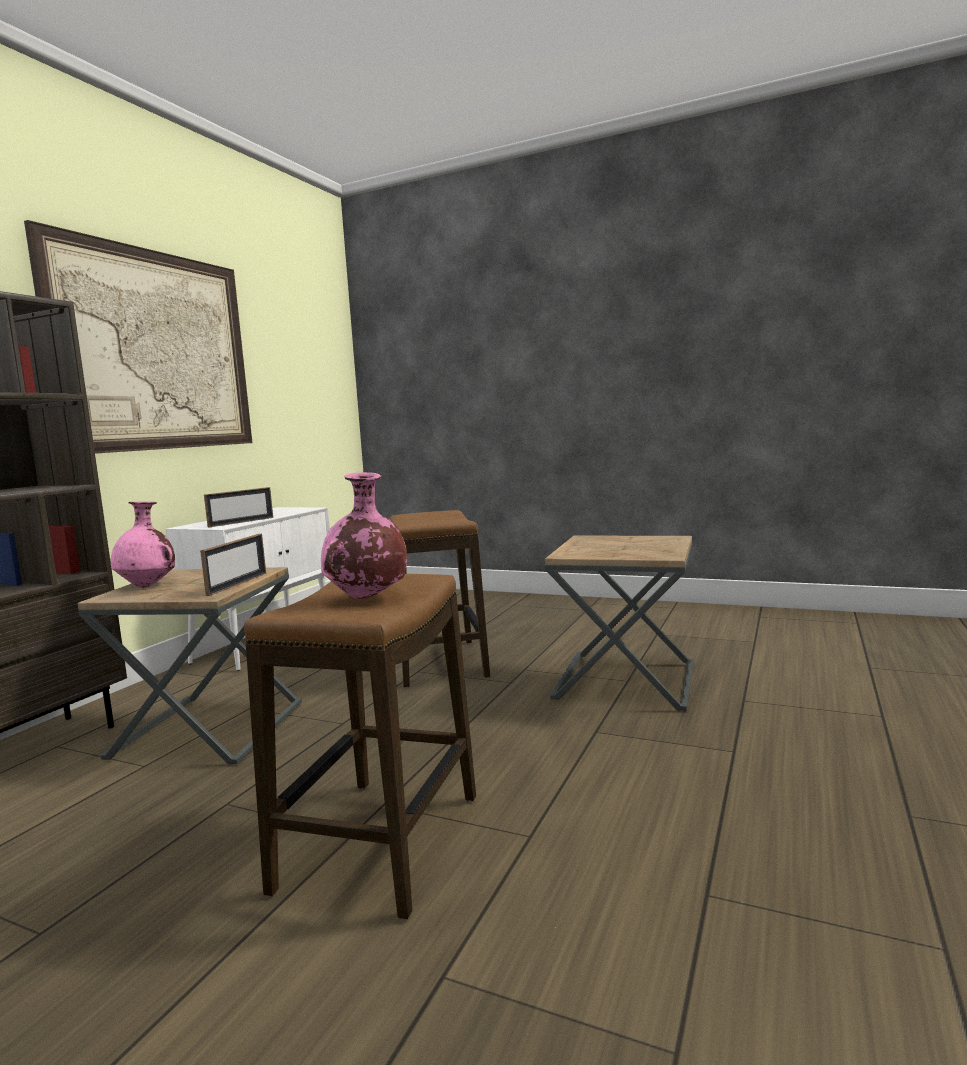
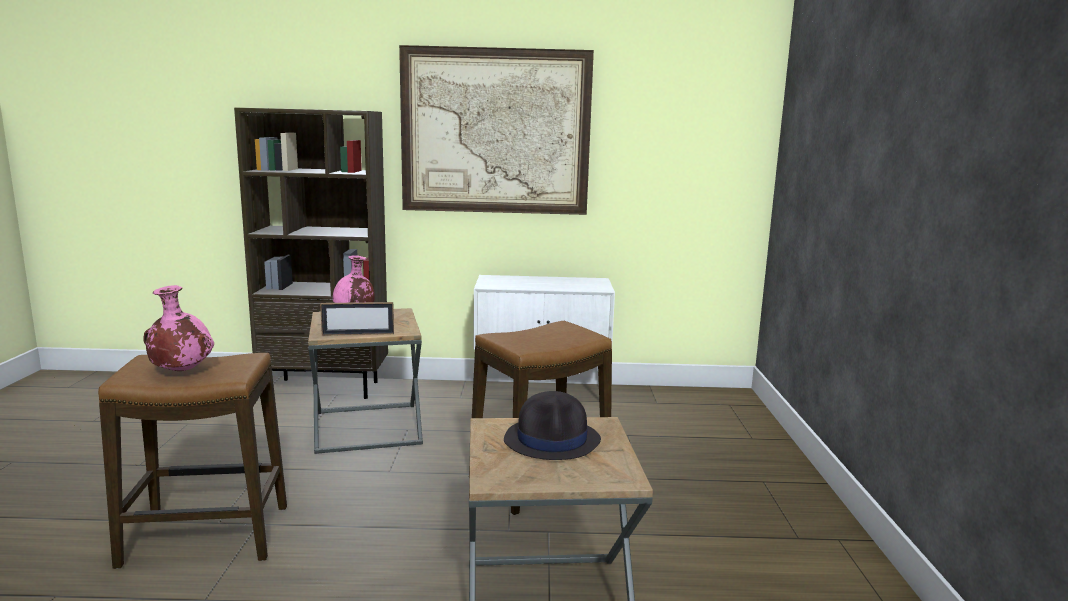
camera: 65 degrees right, 5 degrees up
picture frame [204,487,273,527] -> none
none -> black hat [504,391,601,460]

